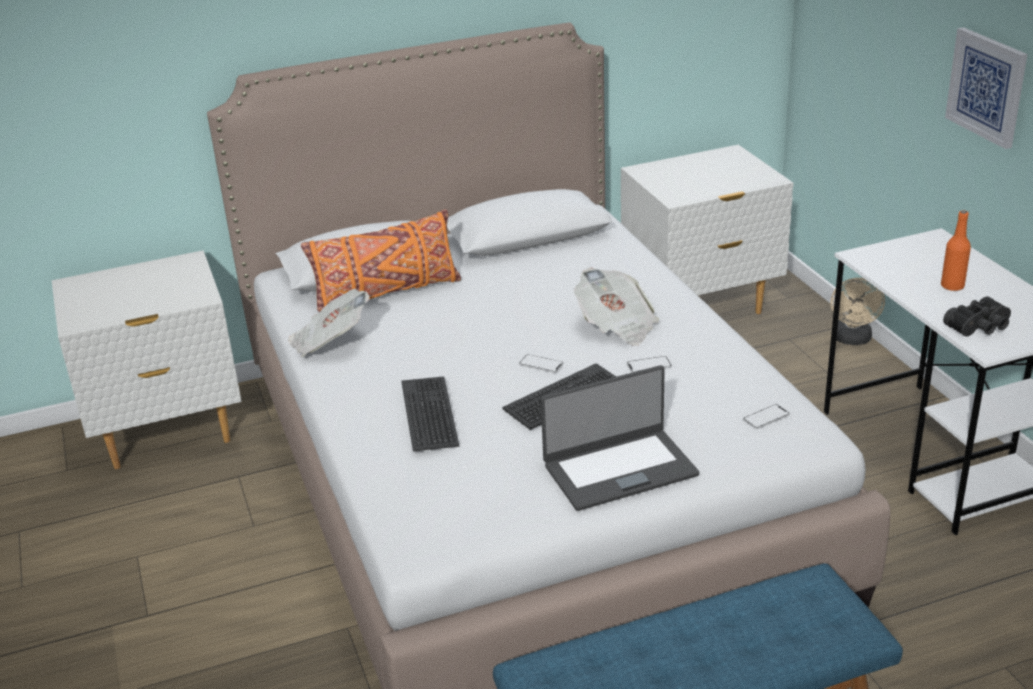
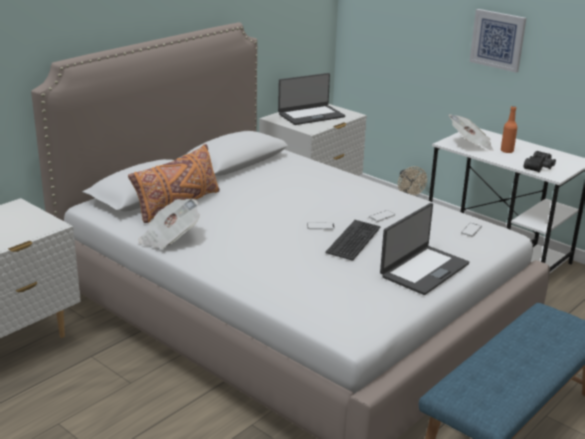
camera: 30 degrees left, 5 degrees down
keyboard [401,376,459,451] -> none
newspaper [574,268,659,346] -> newspaper moved to [449,114,493,151]
none -> laptop [278,73,345,125]

